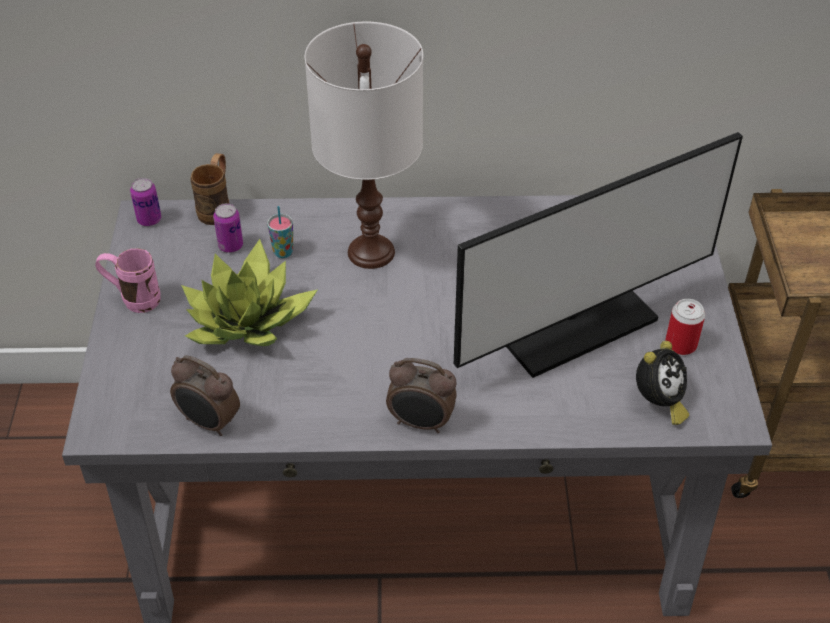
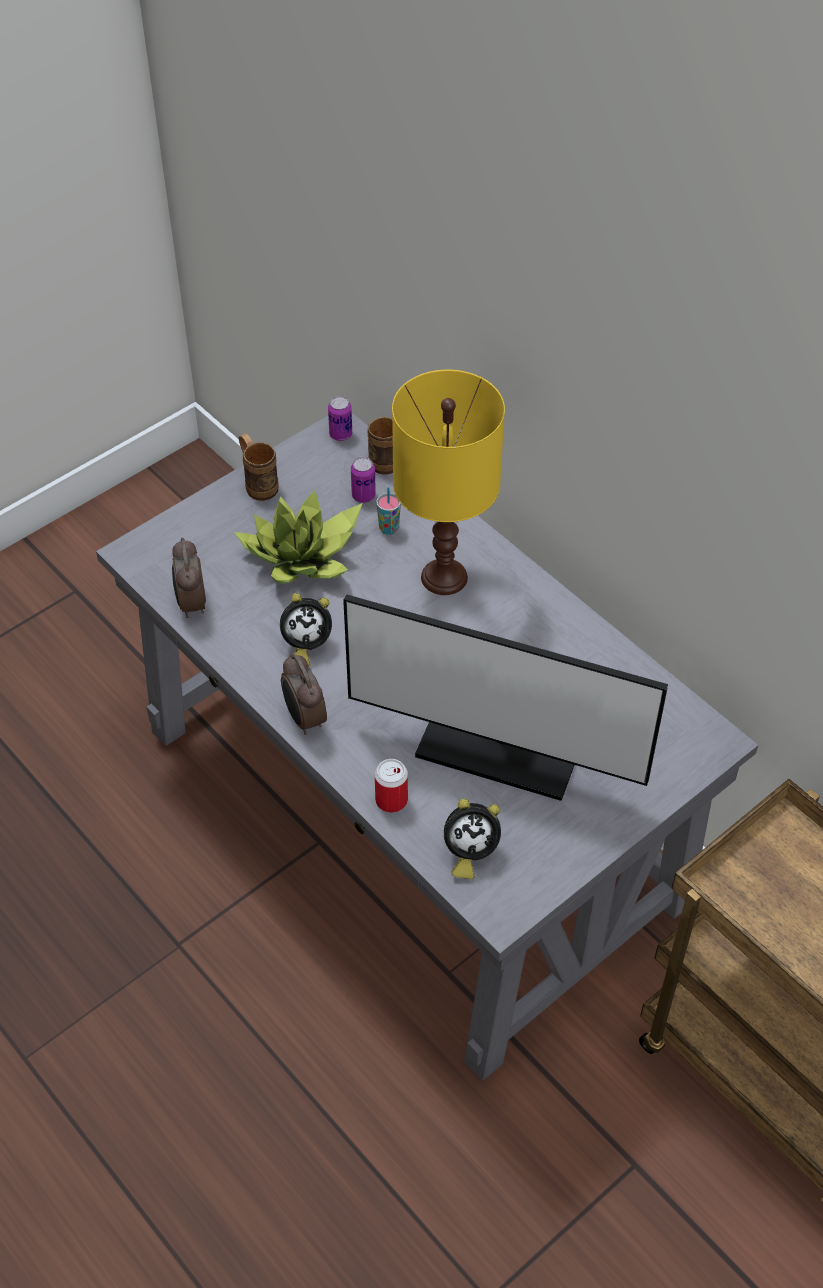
camera: 50 degrees right, 5 degrees up
pink mug [95,248,161,313] -> brown mug [239,433,279,501]
white table lamp [305,22,423,269] -> yellow table lamp [392,370,505,595]
can [665,299,705,355] -> can moved to [375,759,408,813]
none -> alarm clock [280,593,332,667]

